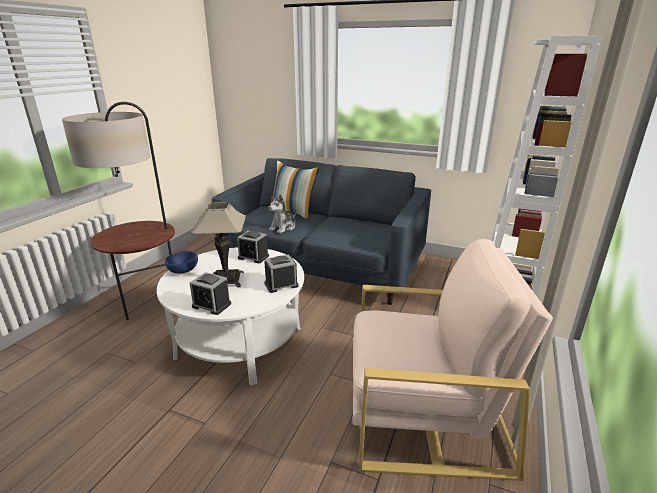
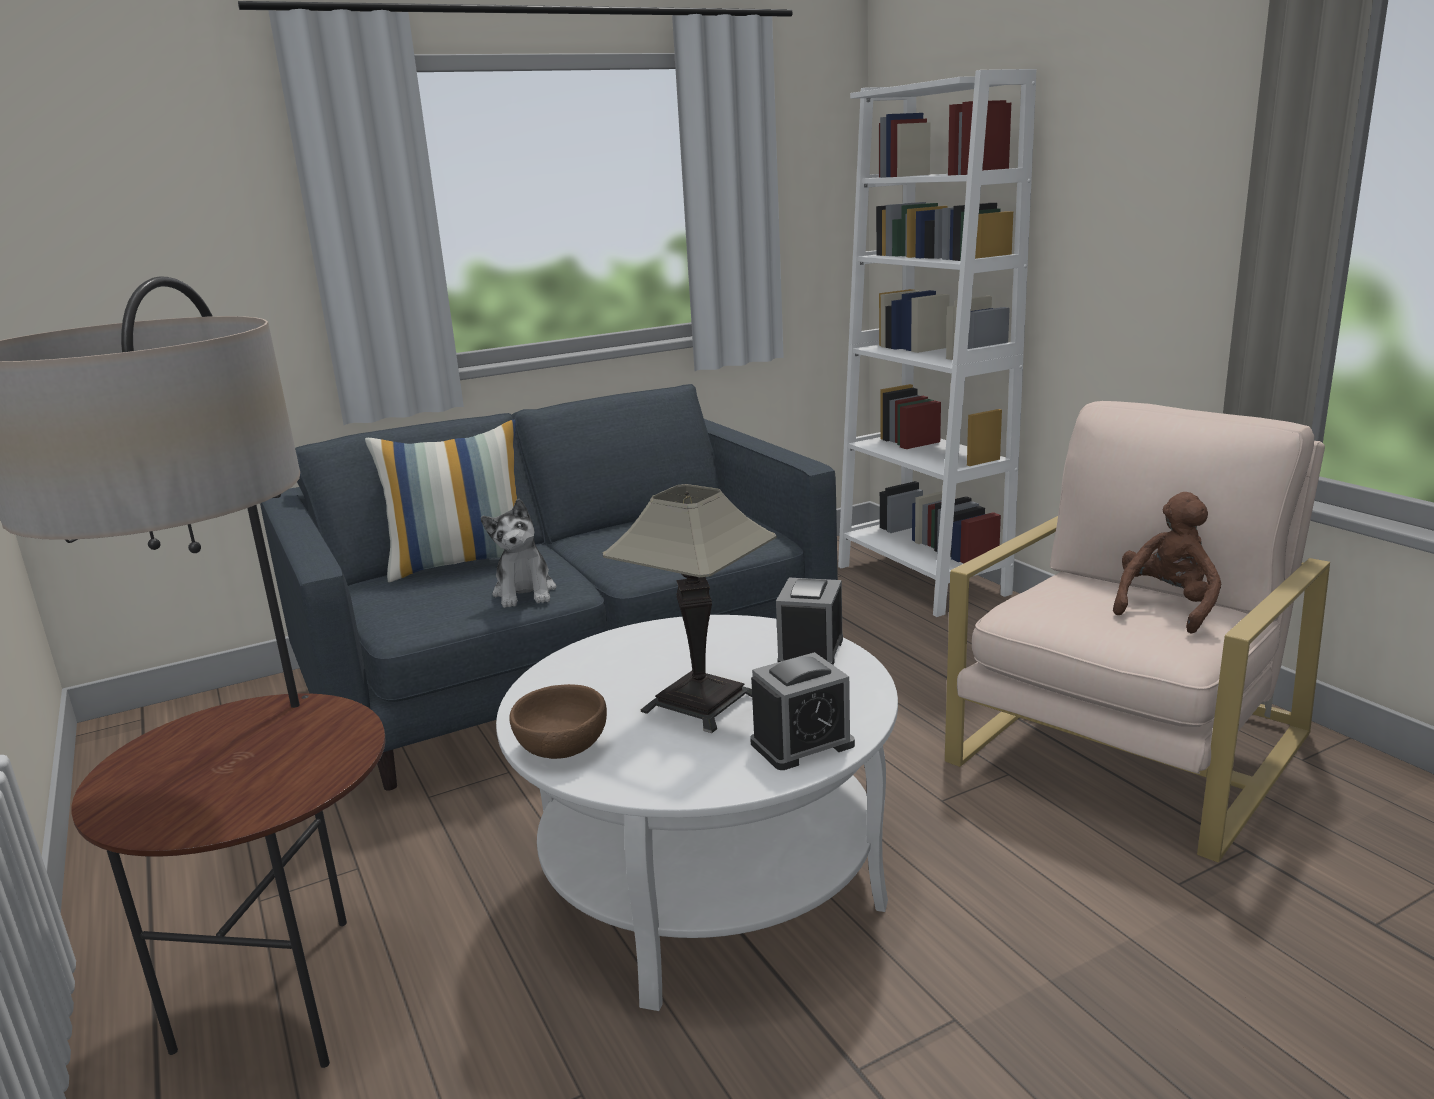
camera: 50 degrees left, 5 degrees down
blue bowl [165,251,198,273] -> brown bowl [509,684,607,759]
alarm clock [237,231,269,263] -> none
none -> brown plush toy [1113,492,1221,634]

